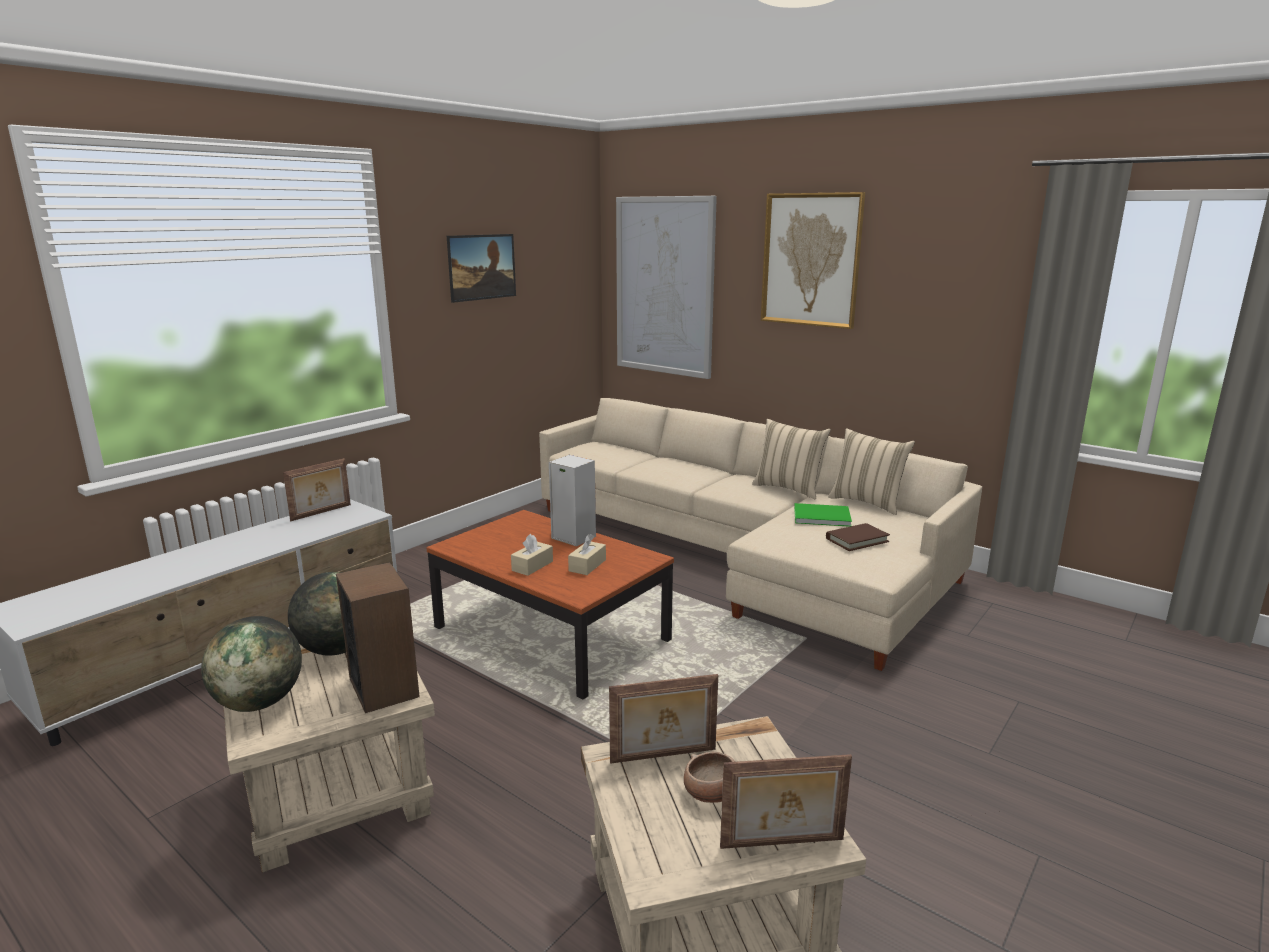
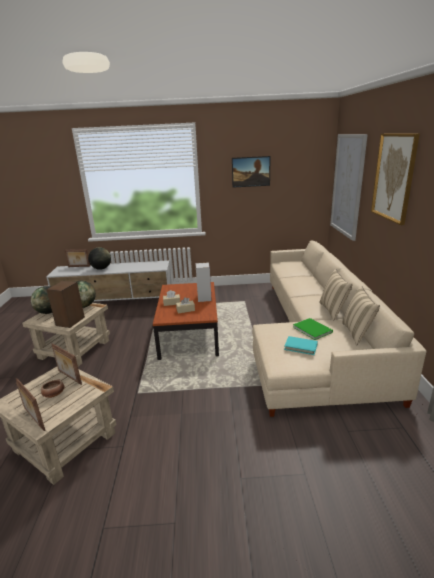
camera: 50 degrees right, 5 degrees up
picture frame [283,458,351,521] -> picture frame moved to [65,249,91,267]
brown book [826,523,890,551] -> turquoise book [284,336,318,355]
none -> globe [88,247,111,270]

